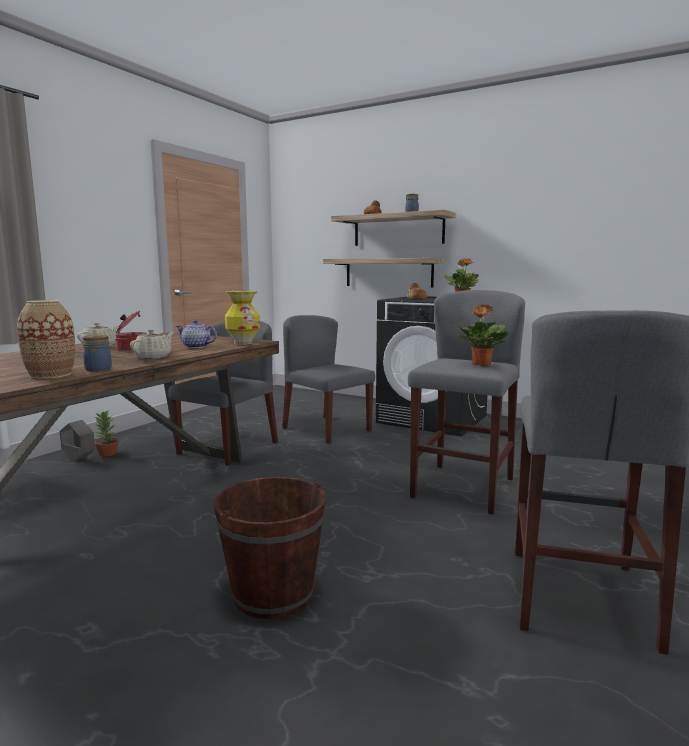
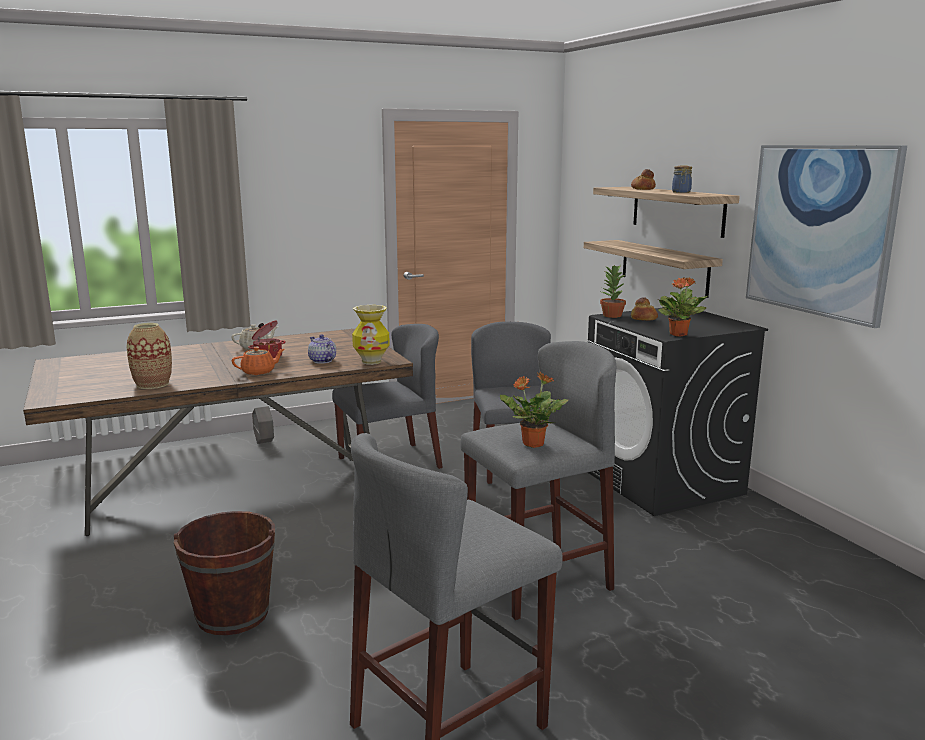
camera: 35 degrees right, 5 degrees up
jar [83,334,112,372] -> none
potted plant [94,410,119,457] -> potted plant moved to [600,265,626,318]
beige teapot [130,329,174,359] -> orange teapot [232,347,284,375]
none -> picture [746,145,907,328]

